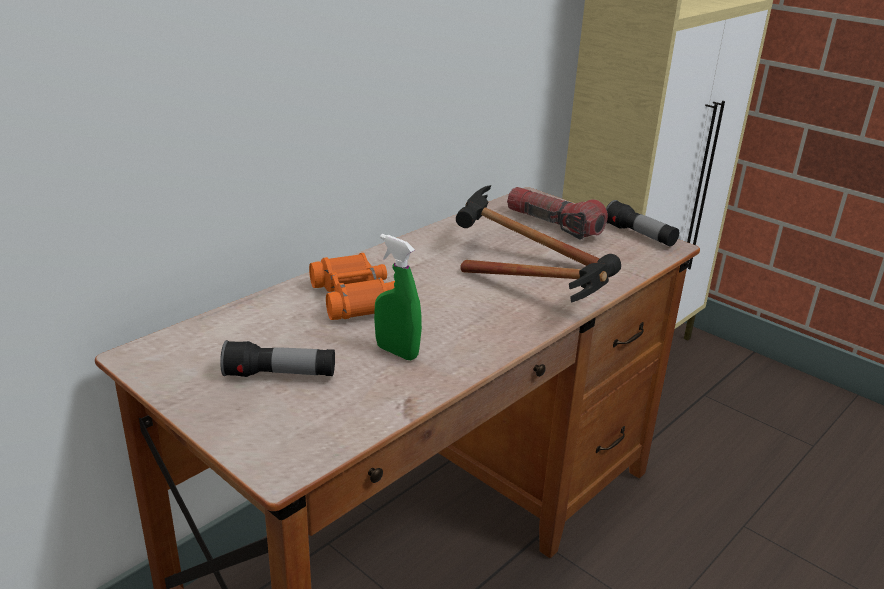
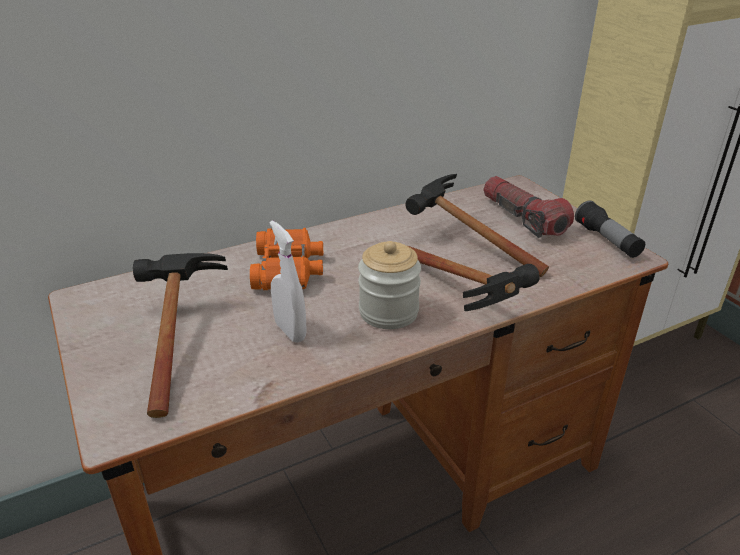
camera: 20 degrees right, 5 degrees up
flashlight [220,340,335,377] -> hammer [133,253,228,418]
green spray bottle [374,234,422,360] -> white spray bottle [270,220,307,343]
none -> jar [358,241,421,329]

